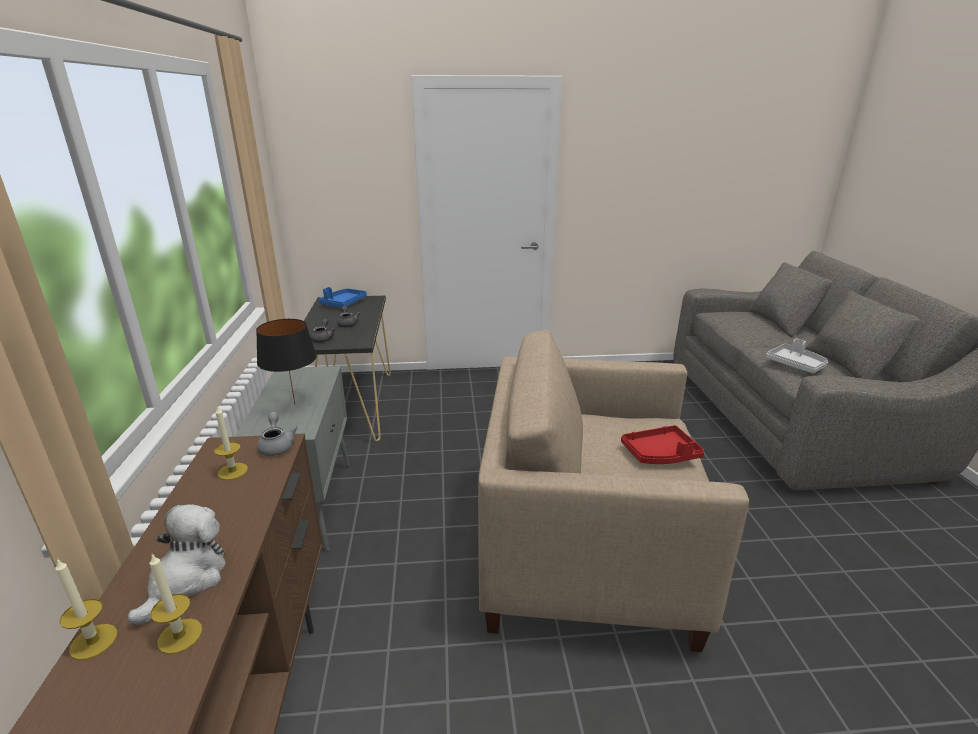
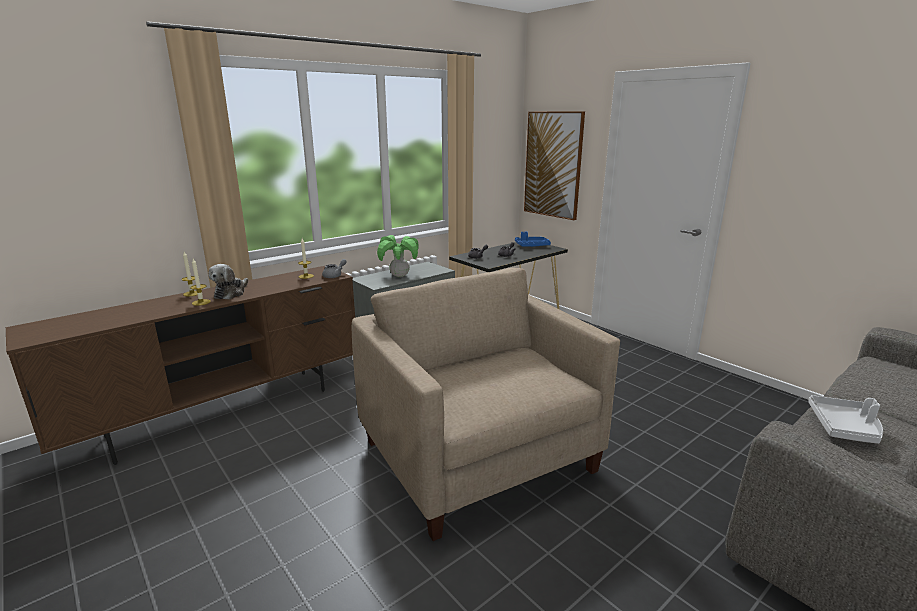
camera: 55 degrees right, 5 degrees down
plush toy [128,504,226,625] -> plush toy turned 120 degrees clockwise [209,264,248,300]
black table lamp [256,319,317,404] -> potted plant [377,235,419,277]
red tray [621,425,704,464] -> none
none -> picture [524,111,585,220]

